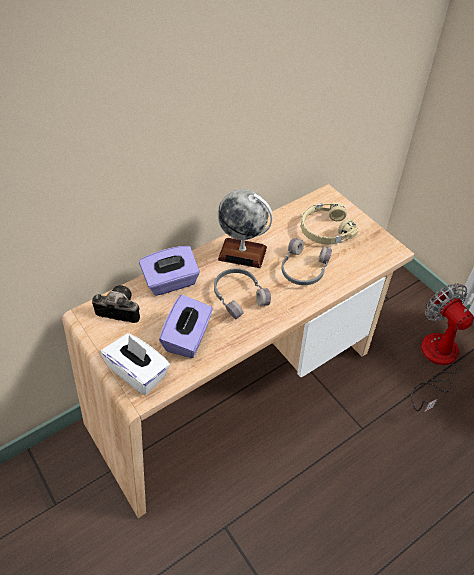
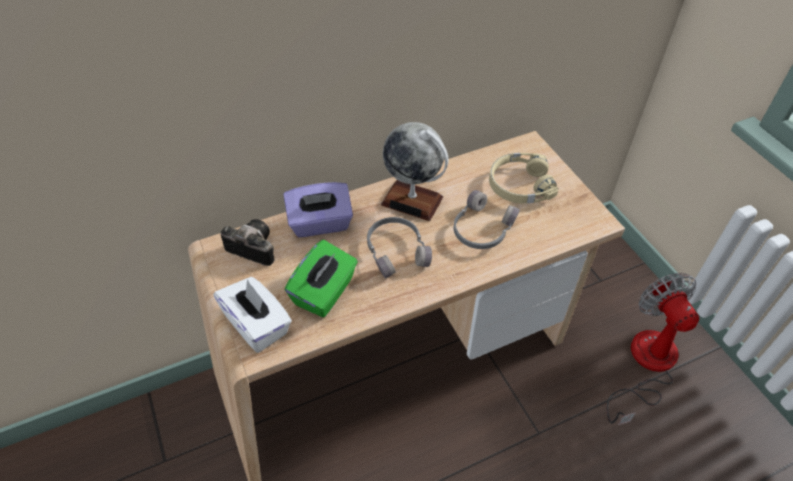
camera: 10 degrees right, 0 degrees up
purple tissue box [159,295,213,358] -> green tissue box [285,240,358,317]

